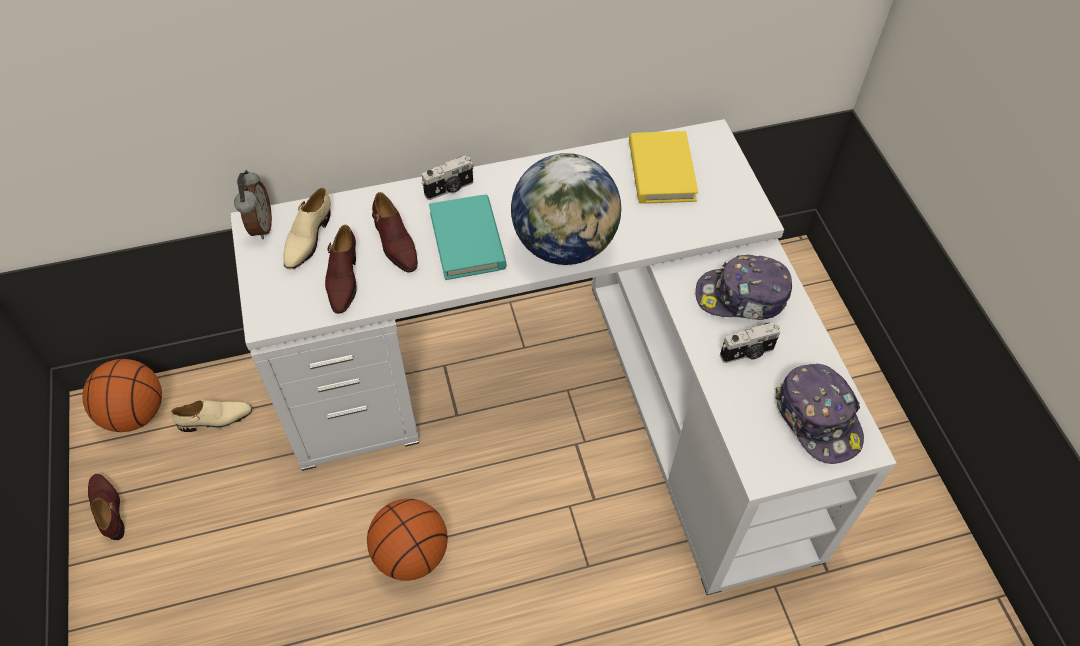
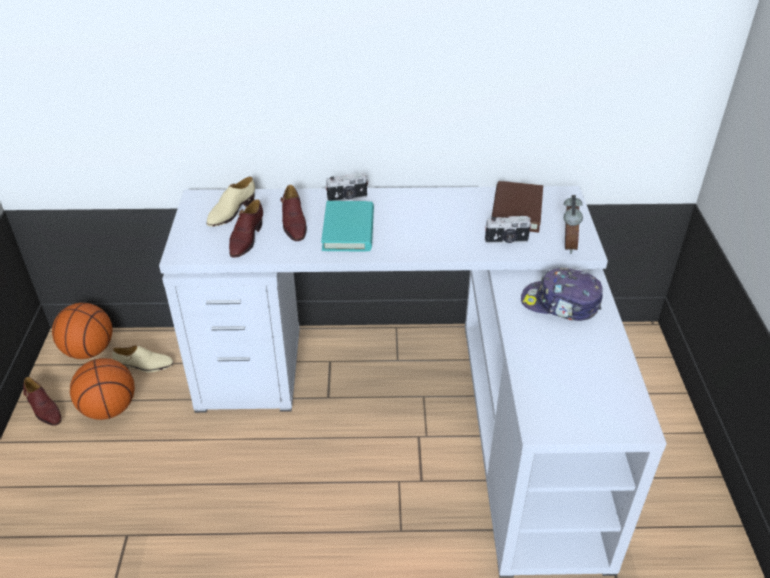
camera: 15 degrees right, 15 degrees down
brown shoe [88,474,125,540] -> brown shoe turned 150 degrees clockwise [23,377,62,426]
alarm clock [234,170,272,239] -> alarm clock moved to [563,195,583,254]
basketball [367,499,448,581] -> basketball moved to [70,358,135,420]
globe [511,153,621,265] -> none
yellow book [629,131,698,204] -> brown book [492,181,543,232]
camera [720,322,780,363] -> camera moved to [485,216,532,244]
cap [775,364,864,464] -> none

